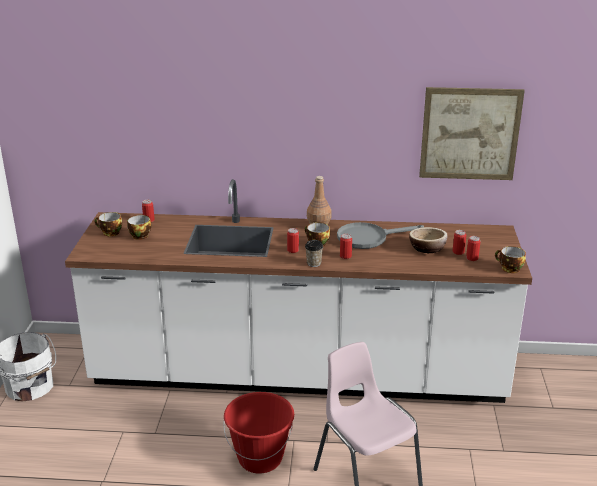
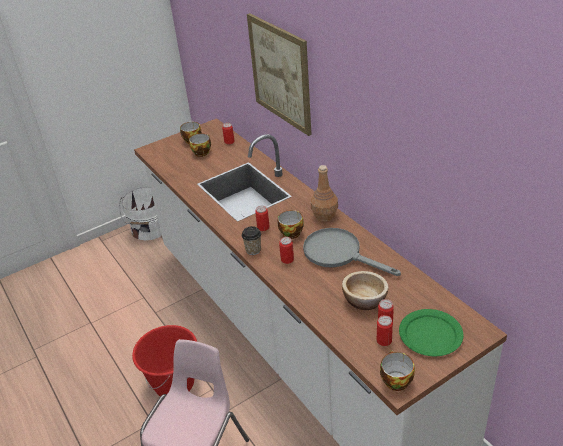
camera: 55 degrees right, 10 degrees up
picture [419,87,525,180] -> picture moved to [247,13,312,136]
none -> green plate [399,309,464,356]

